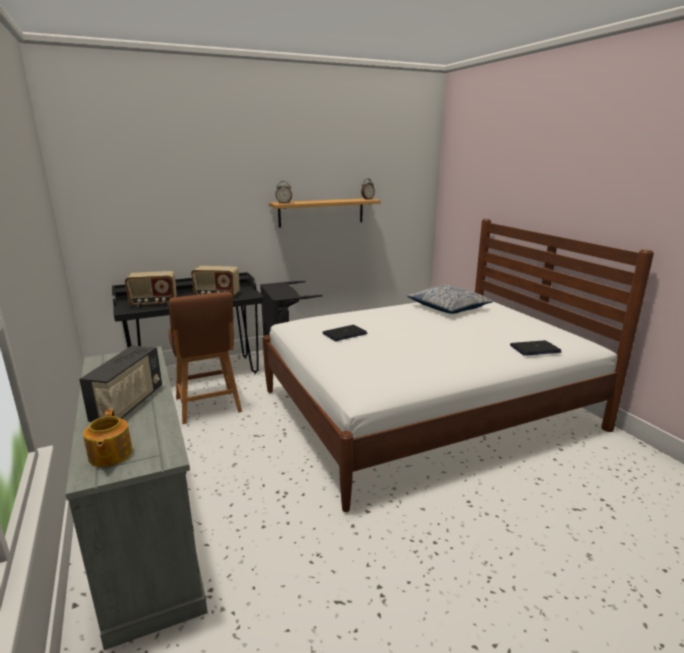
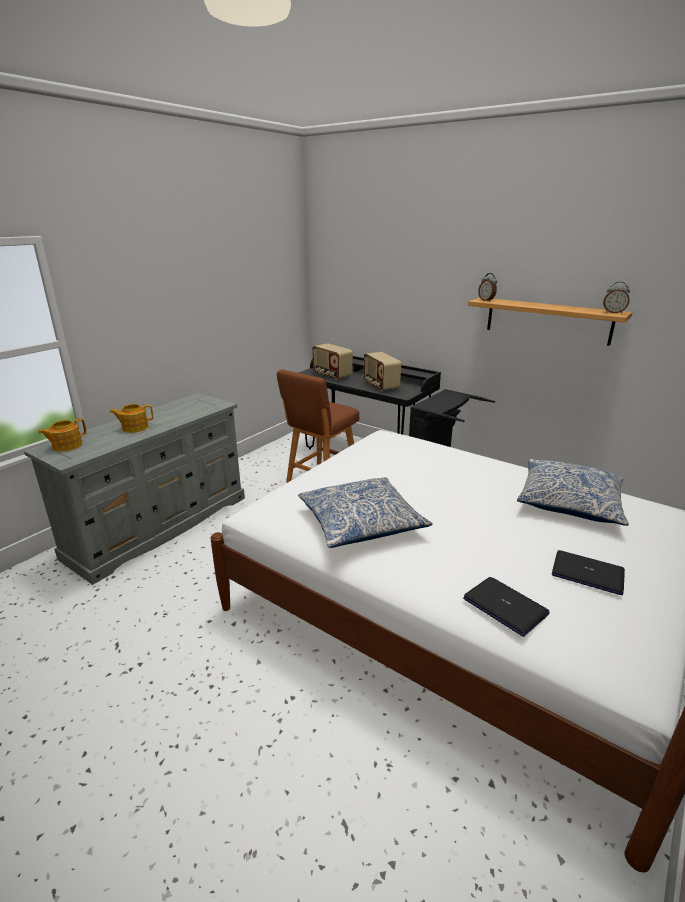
camera: 60 degrees right, 5 degrees up
radio [79,346,162,422] -> teapot [109,404,153,433]
laptop [323,325,367,341] -> laptop moved to [552,550,625,595]
none -> pillow [298,477,433,548]

